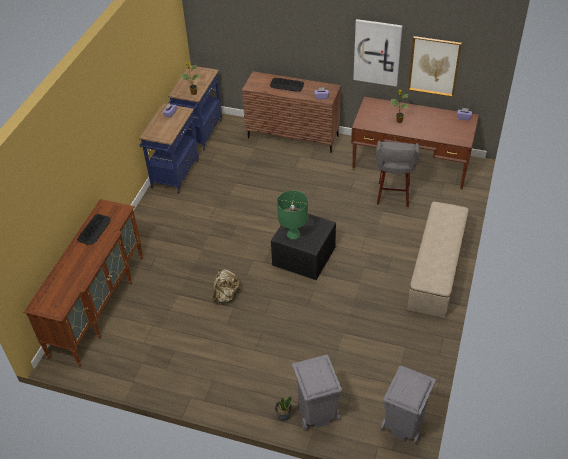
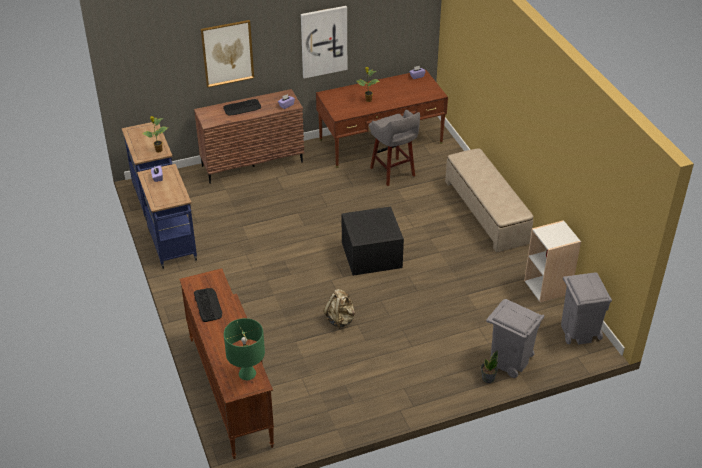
camera: 40 degrees left, 5 degrees down
green table lamp [277,191,308,240] -> green table lamp moved to [224,318,265,380]
picture [408,36,462,97] -> picture moved to [201,20,254,88]
none -> bookcase [524,220,581,303]

